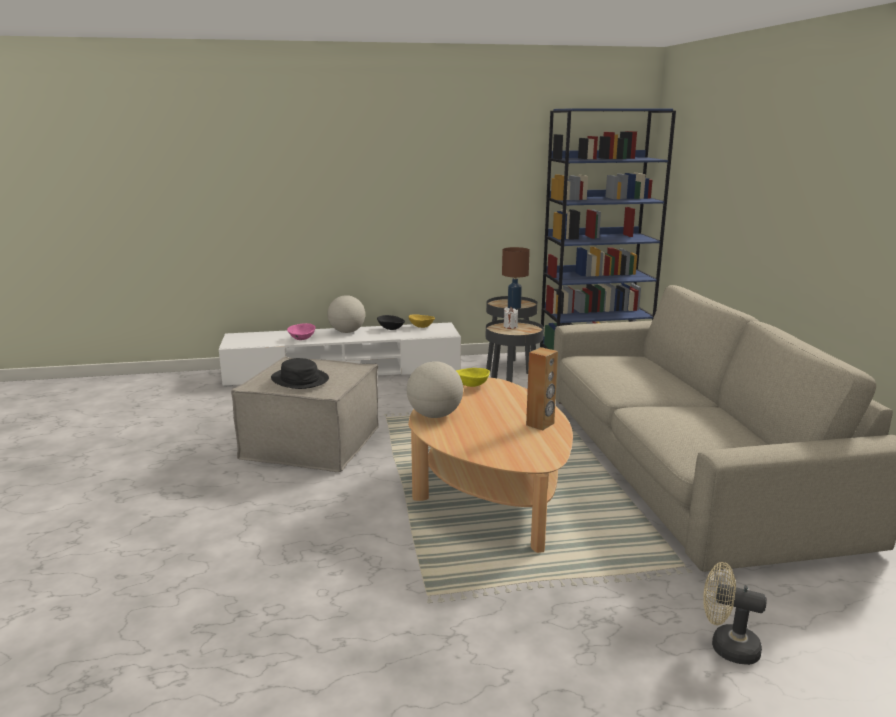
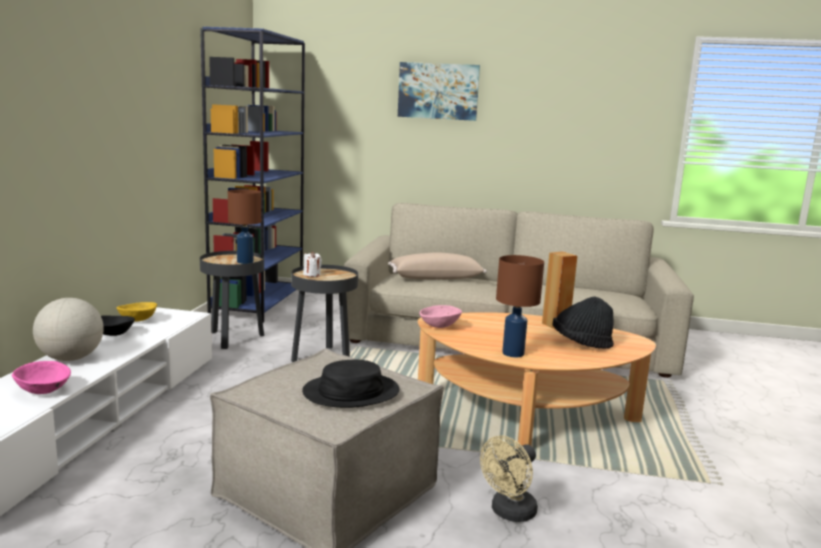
camera: 70 degrees left, 5 degrees down
globe [407,361,463,418] -> brown table lamp [496,255,544,357]
yellow bowl [456,368,490,387] -> pink bowl [420,305,462,328]
beige fan [703,562,767,665] -> beige fan moved to [480,435,538,522]
none -> beige pillow [388,252,487,280]
none -> picture [398,62,480,121]
none -> black hat [553,297,614,349]

